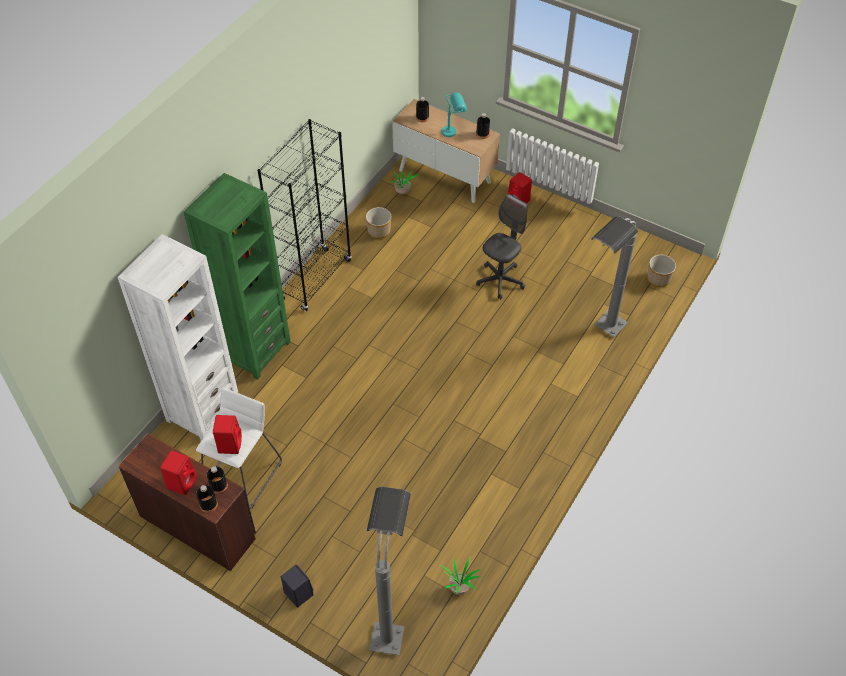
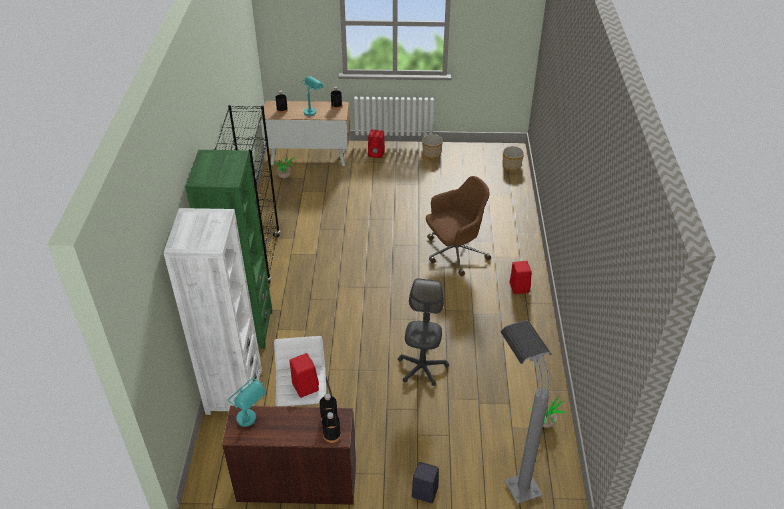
camera: 30 degrees left, 10 degrees down
red speaker [160,451,197,495] -> red speaker moved to [510,261,532,294]
planter [366,207,391,239] -> planter moved to [422,134,443,159]
grey office chair [476,194,528,300] -> grey office chair moved to [398,278,449,386]
grey floor lamp [591,216,638,337] -> none
none -> turquoise table lamp [228,378,265,427]
none -> brown office chair [426,176,491,276]

